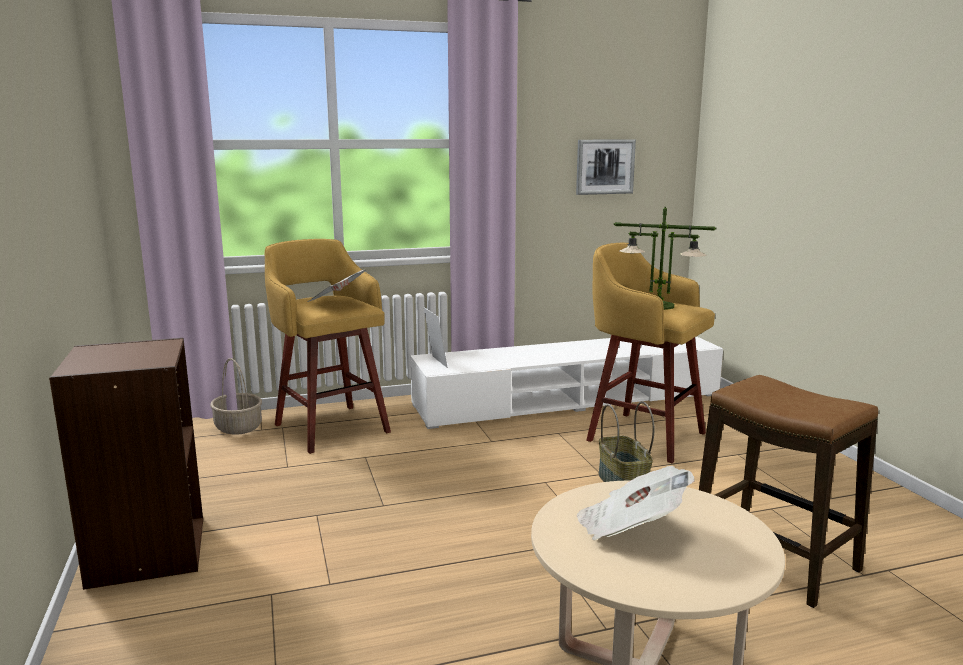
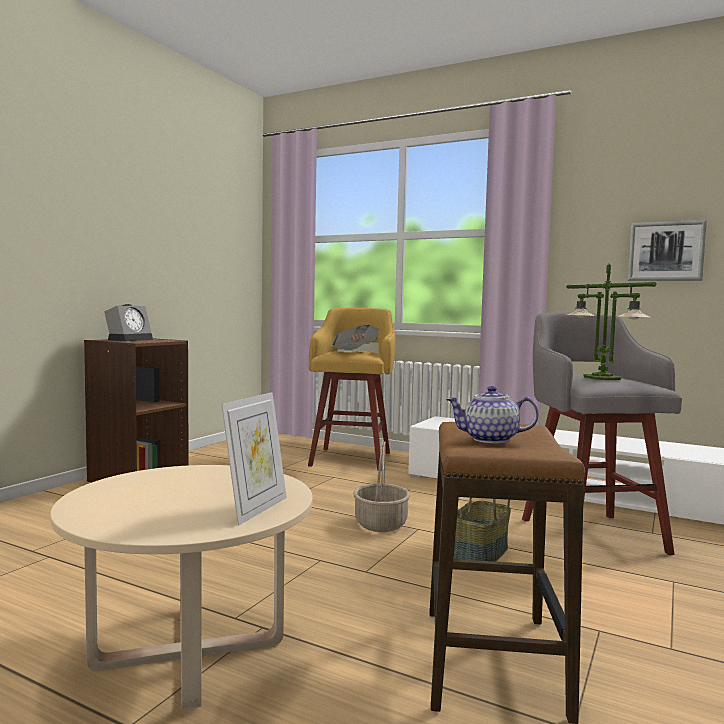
camera: 45 degrees right, 10 degrees down
basket [210,358,262,435] -> basket moved to [354,440,410,532]
picture frame [424,307,448,368] -> picture frame moved to [221,392,287,525]
newspaper [576,466,695,540] -> none
yellow stool [586,243,715,463] -> grey stool [522,312,682,555]
none -> alarm clock [104,304,153,341]
none -> teapot [446,386,539,443]

